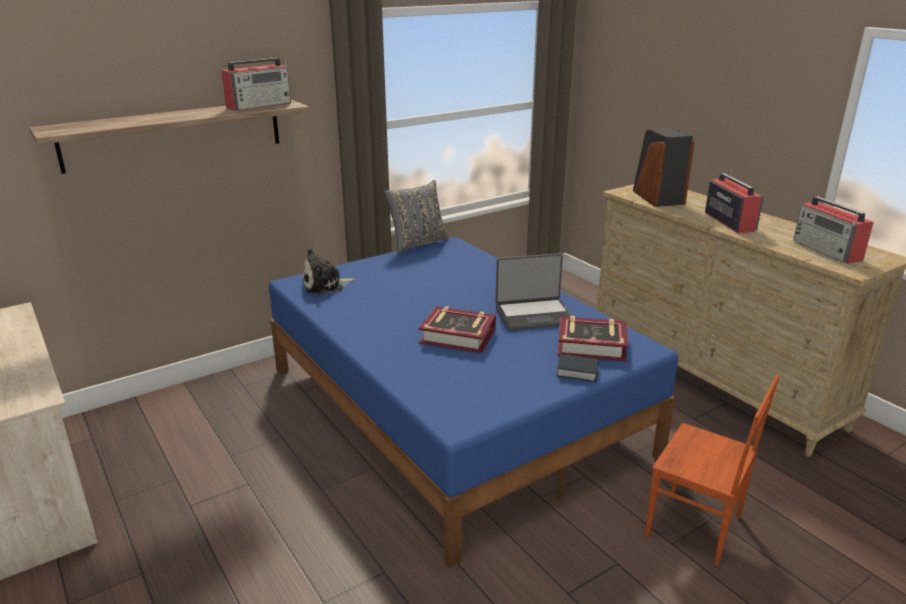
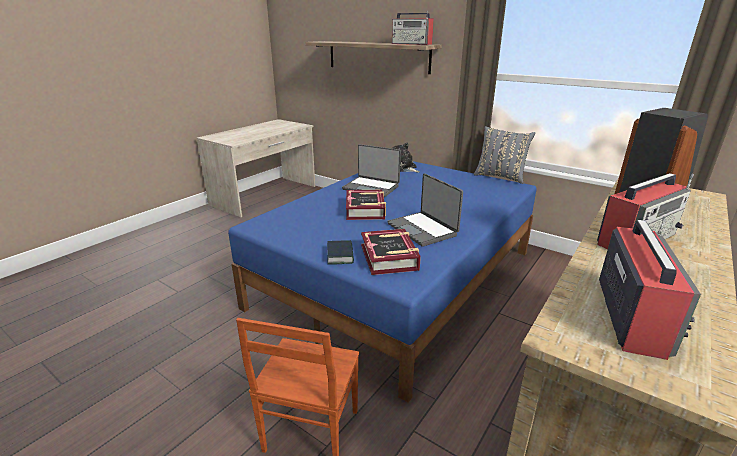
camera: 70 degrees right, 0 degrees up
radio [793,196,874,264] -> radio turned 150 degrees clockwise [599,216,701,360]
none -> laptop [342,144,401,197]

